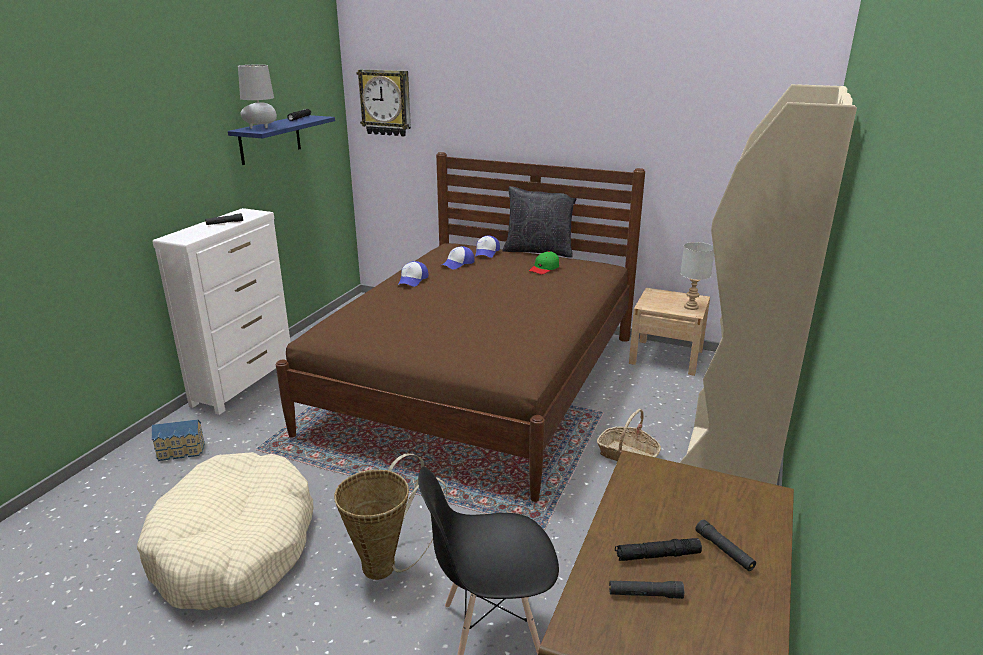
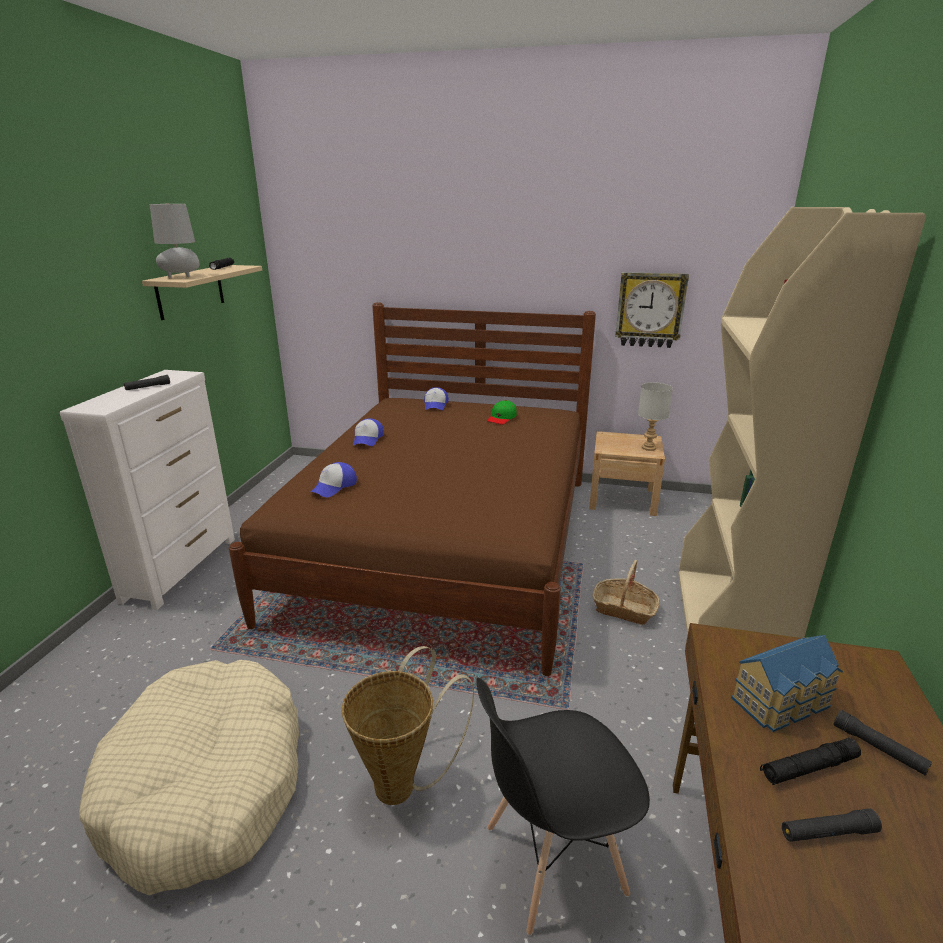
camera: 10 degrees left, 0 degrees up
toy house [152,419,205,461] -> toy house moved to [731,635,843,732]
blue shelf [228,115,335,165] -> beige shelf [142,265,262,320]
wall clock [356,69,411,136] -> wall clock moved to [615,272,689,348]
cap [441,246,475,269] -> cap moved to [311,462,357,497]
black pillow [503,186,577,258] -> none

